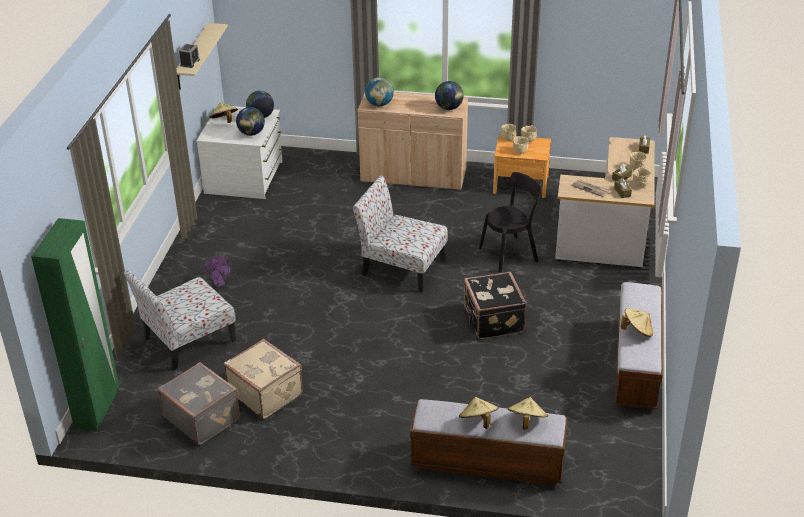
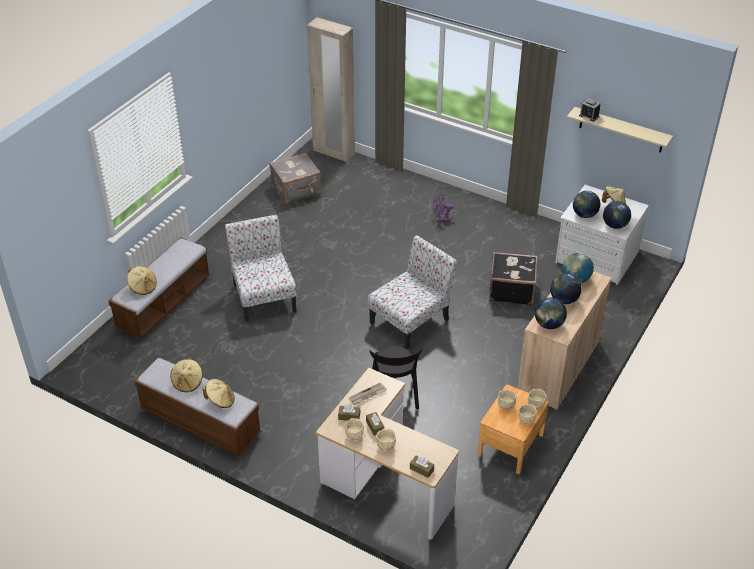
camera: 110 degrees right, 5 degrees up
green wardrobe [31,218,119,431] -> beige wardrobe [307,17,355,162]
chair [124,270,236,371] -> chair moved to [225,215,296,322]
beige suitcase [224,339,303,419] -> none
beige hat [459,397,498,429] -> beige hat moved to [203,379,235,408]
black suitcase [464,272,526,339] -> black suitcase moved to [489,252,538,305]
none -> globe [550,273,582,304]

